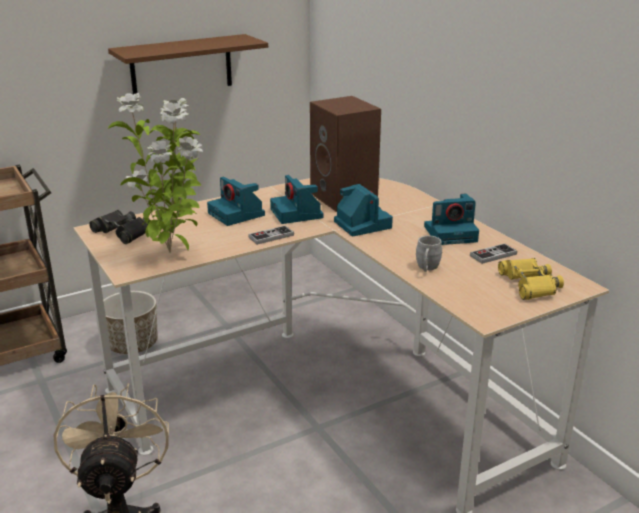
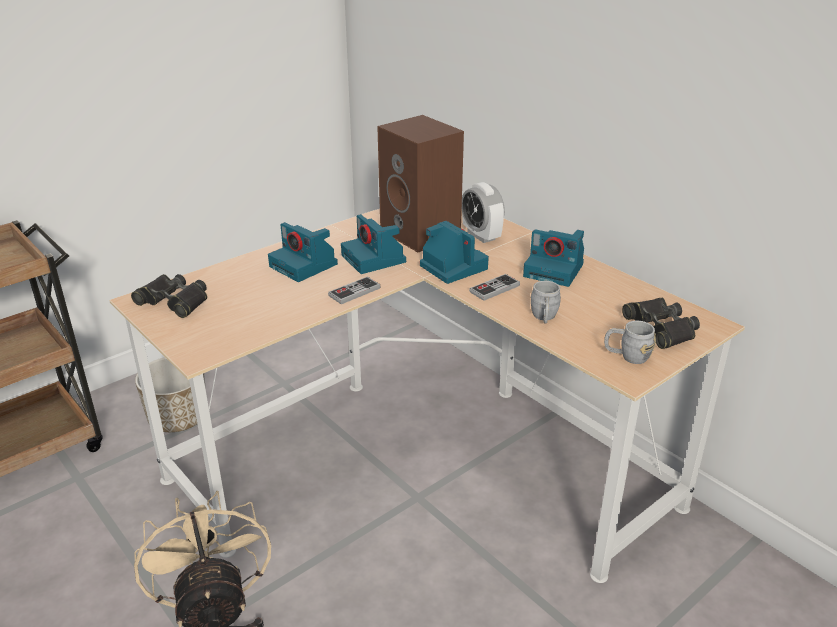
camera: 10 degrees left, 5 degrees up
brown shelf [108,34,268,95] -> none
potted plant [108,93,203,253] -> none
camera [424,194,479,245] -> camera turned 45 degrees clockwise [523,230,584,287]
game controller [470,243,517,264] -> game controller moved to [469,274,520,301]
yellow binoculars [498,258,564,300] -> black binoculars [622,298,700,349]
none -> alarm clock [462,182,505,243]
none -> grey mug [604,321,656,364]

